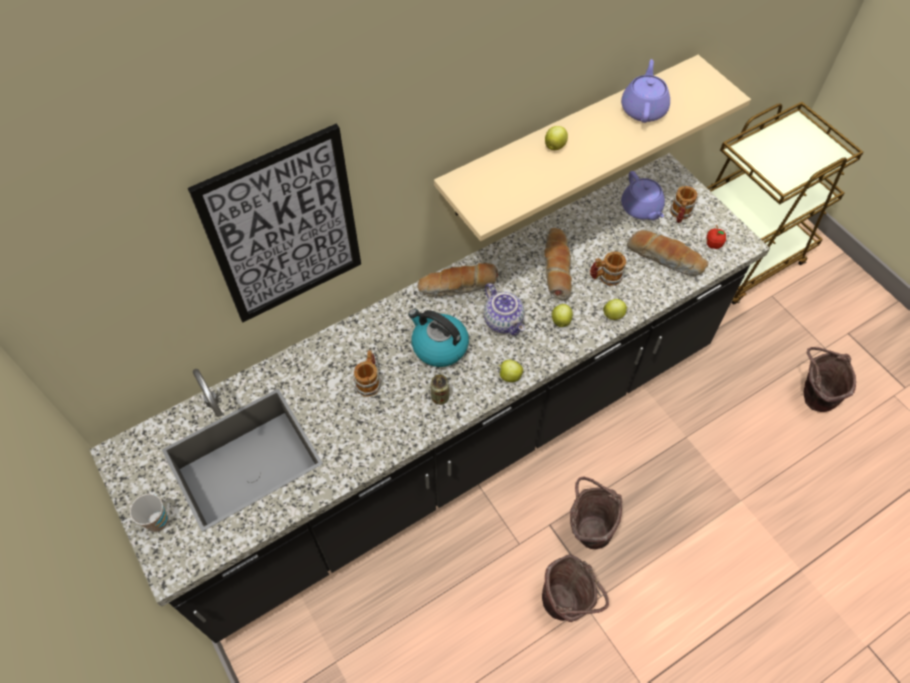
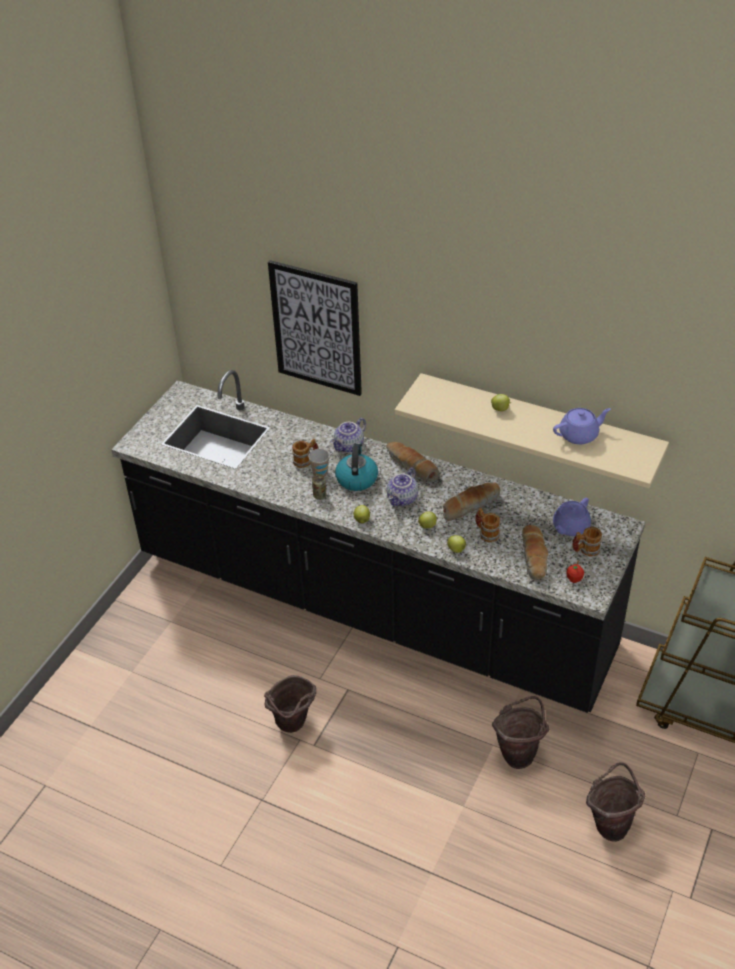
camera: 60 degrees right, 15 degrees down
cup [130,494,168,532] -> cup moved to [308,449,330,477]
brown bucket [570,477,622,549] -> brown bucket moved to [492,696,549,769]
none -> teapot [331,418,366,453]

